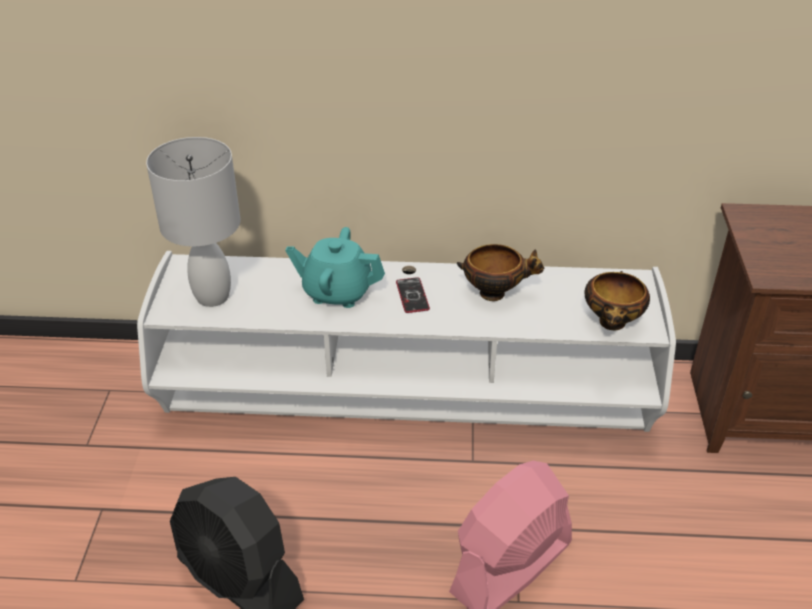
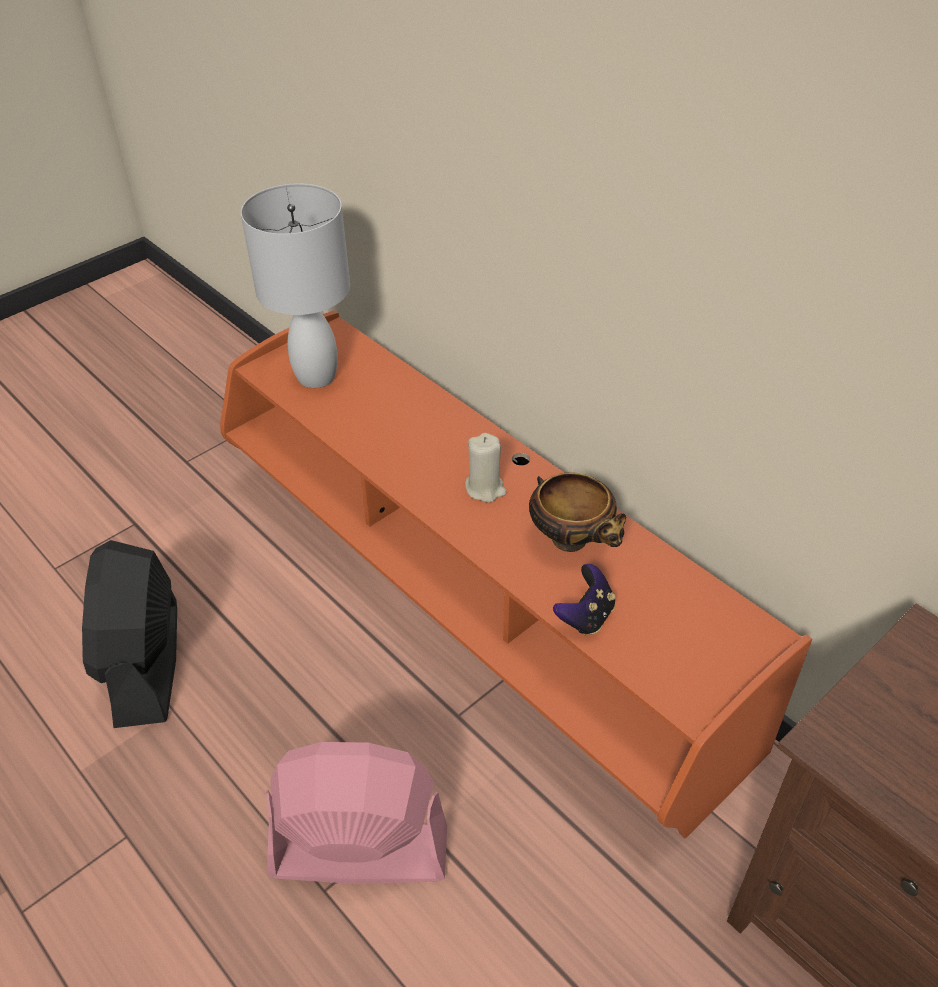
camera: 45 degrees right, 5 degrees up
white tv stand [137,251,676,432] -> orange tv stand [220,310,812,839]
turquoise teapot [285,227,385,308] -> none
phone [396,277,430,313] -> beige candle [465,433,507,503]
bowl [585,271,650,330] -> none
none -> game controller [553,564,615,636]

